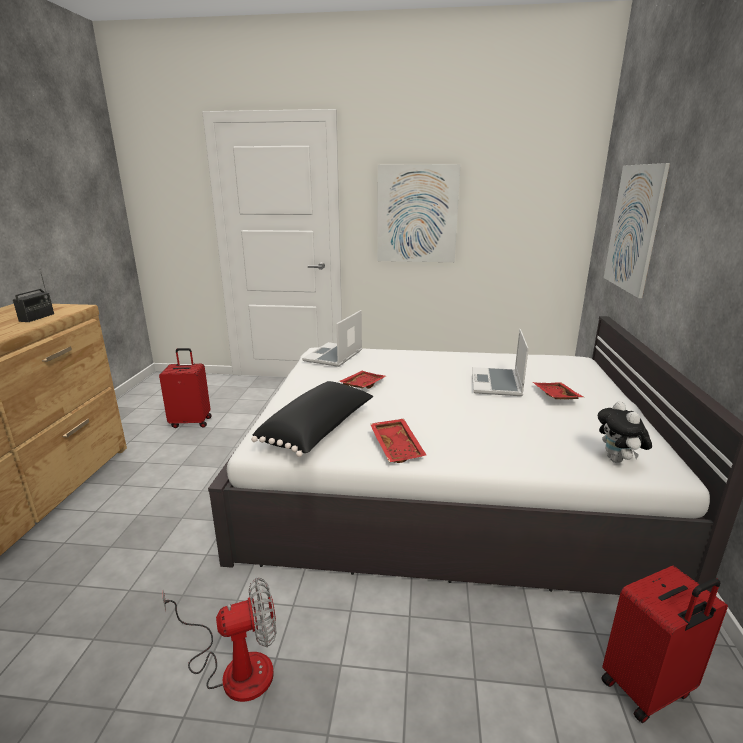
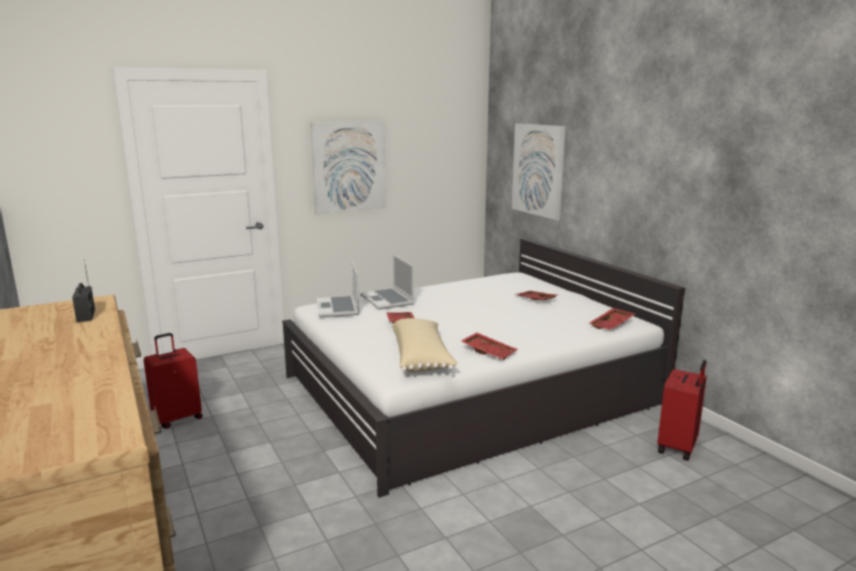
camera: 35 degrees left, 5 degrees down
fan [162,578,276,702] -> none
black pillow [251,381,373,457] -> beige pillow [392,318,458,372]
laptop [472,329,529,396] -> laptop moved to [361,254,414,310]
plush toy [598,401,652,463] -> red tray [588,308,635,330]

